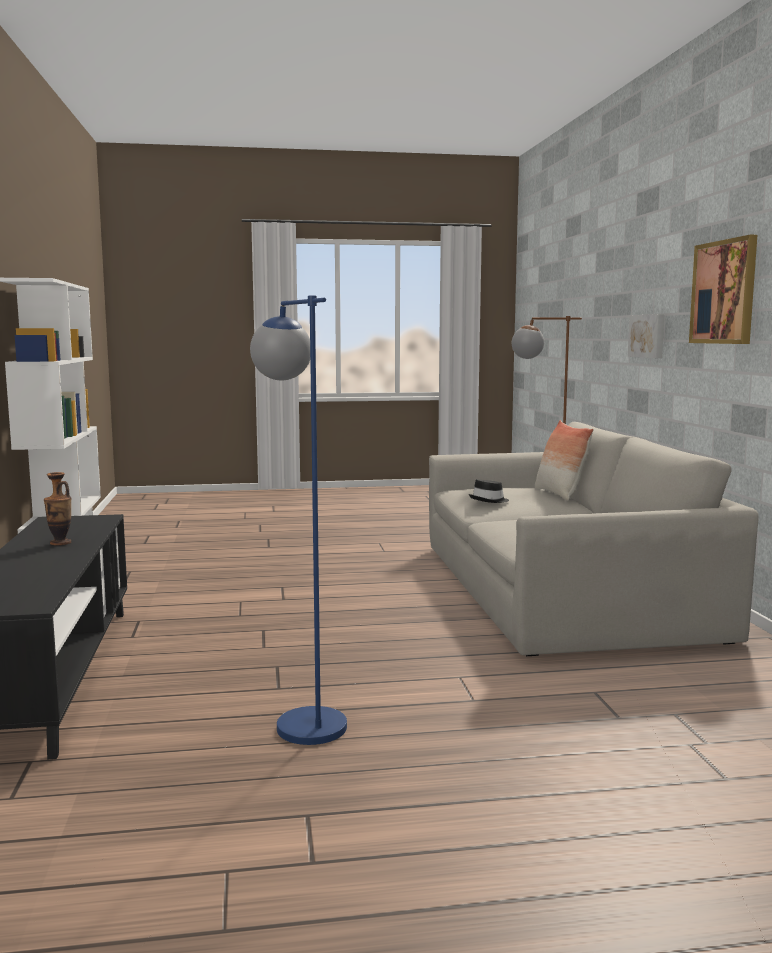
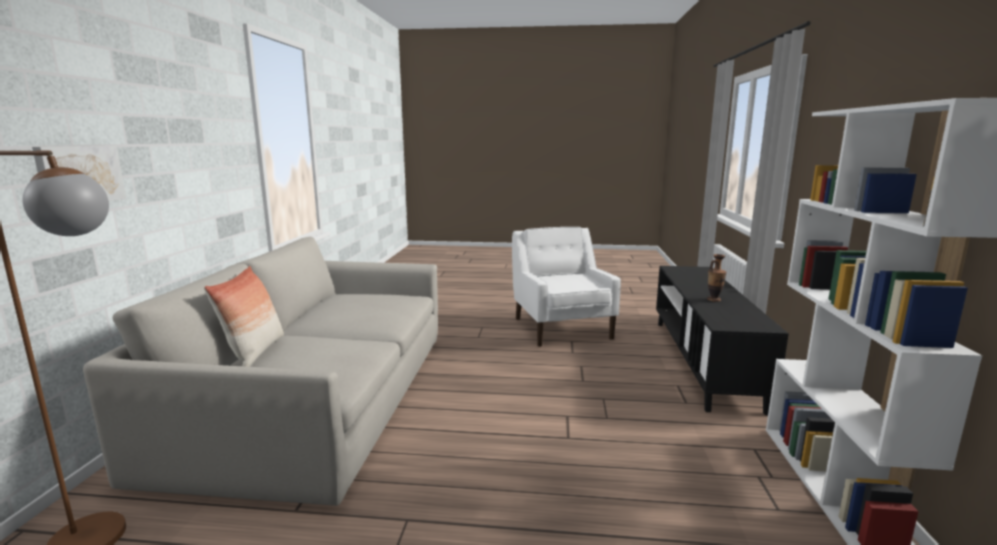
camera: 165 degrees left, 5 degrees up
blue floor lamp [250,296,347,745] -> white armchair [512,227,621,347]
black hat [469,479,509,503] -> none
picture [689,235,757,344] -> none

